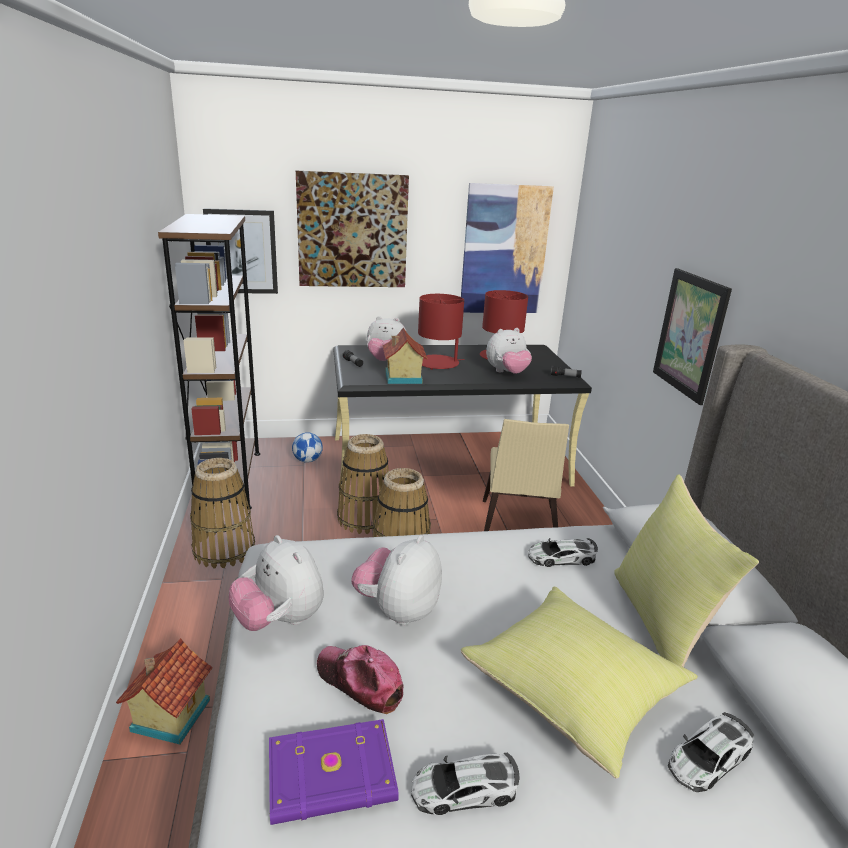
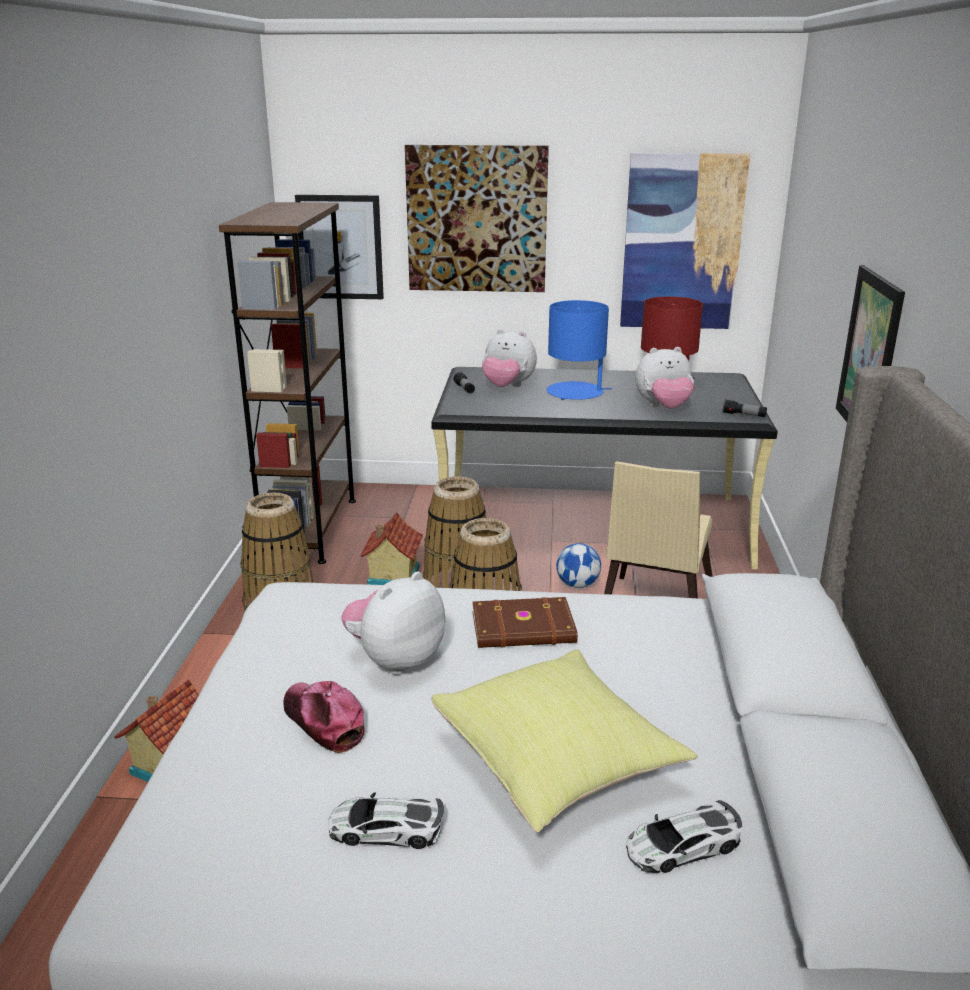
camera: 15 degrees right, 0 degrees up
plush toy [229,535,324,631] -> none
purple book [269,719,399,825] -> none
football [292,432,323,463] -> football moved to [556,543,601,588]
toy house [383,328,428,384] -> toy house moved to [361,512,423,585]
red table lamp [418,294,465,370] -> blue table lamp [546,300,612,400]
toy car [529,538,598,567] -> none
yellow pillow [614,475,759,667] -> none
none -> brown book [472,597,578,648]

